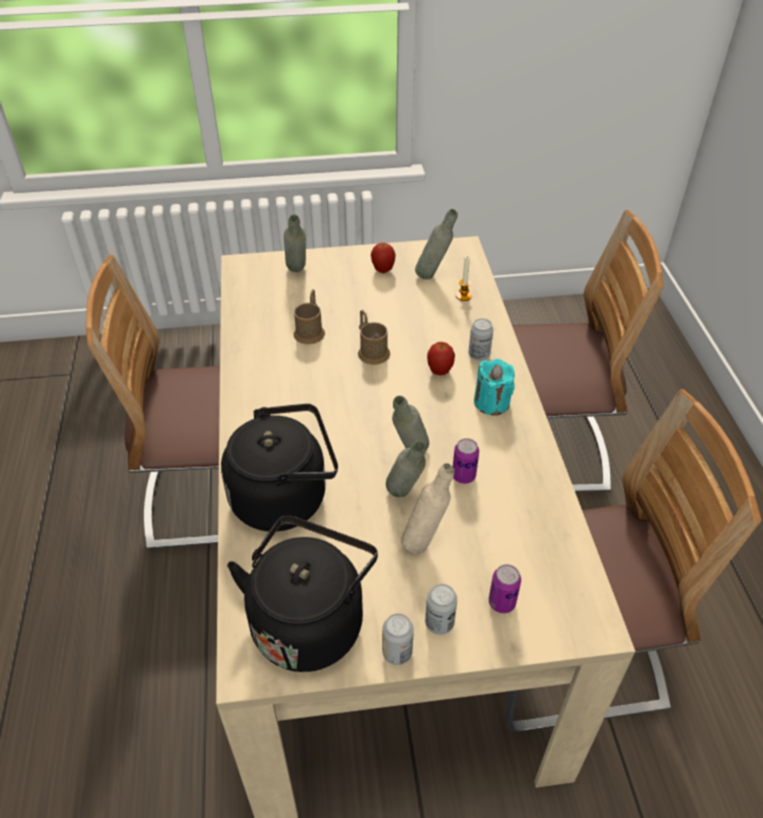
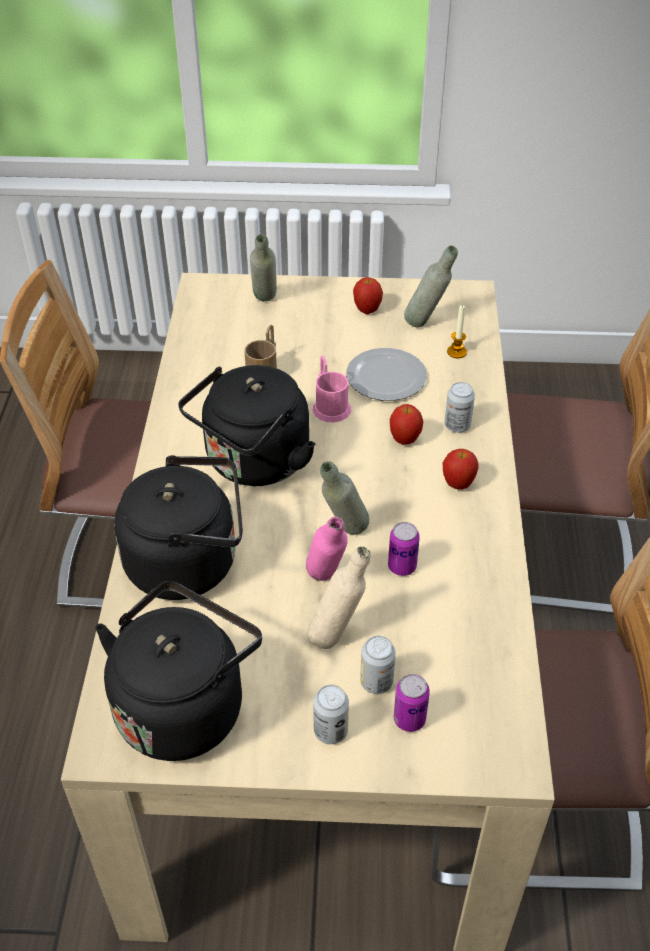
camera: 10 degrees right, 0 degrees up
brown mug [358,310,390,365] -> pink mug [313,356,351,422]
can [382,613,414,665] -> can moved to [360,636,396,694]
grey bottle [386,441,426,497] -> pink bottle [306,517,348,581]
turquoise candle [474,359,515,415] -> apple [443,449,479,490]
none -> black kettle [178,365,315,486]
none -> plate [346,348,427,401]

